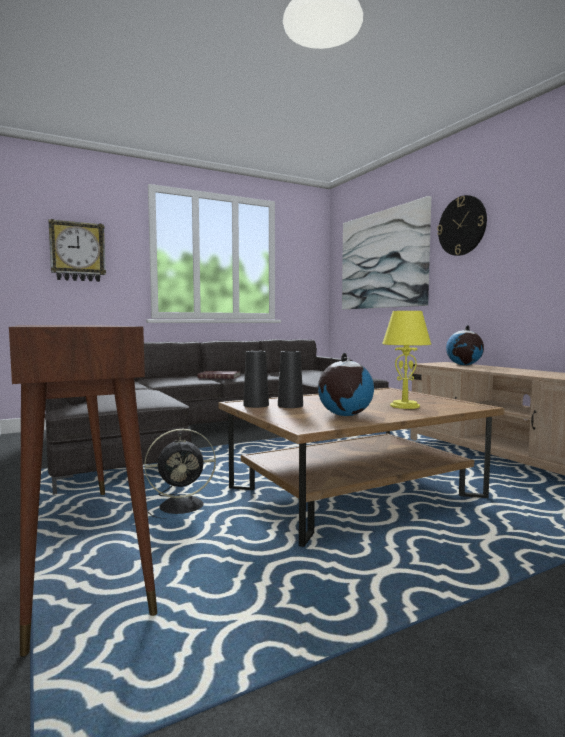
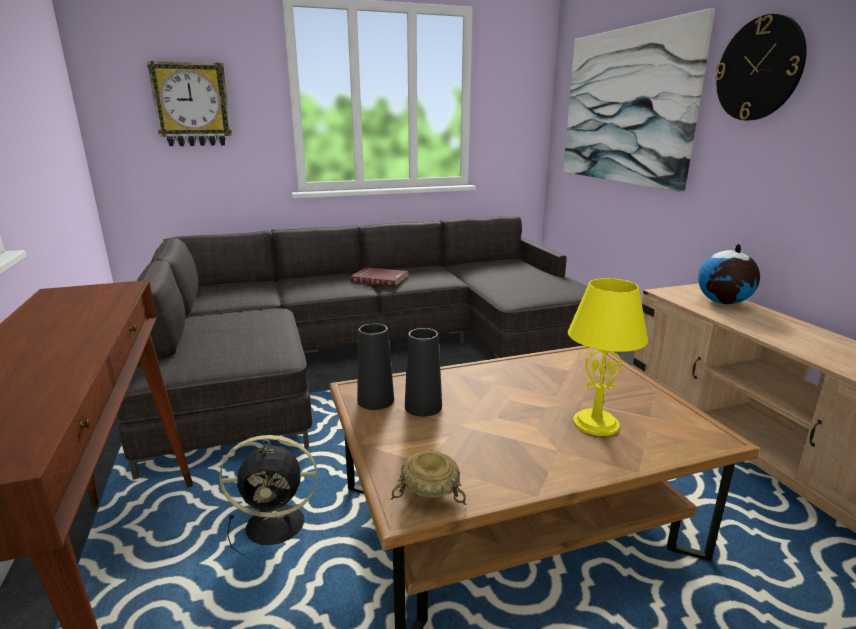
camera: 10 degrees right, 15 degrees up
globe [318,353,374,416] -> none
none -> beige bowl [390,449,467,505]

